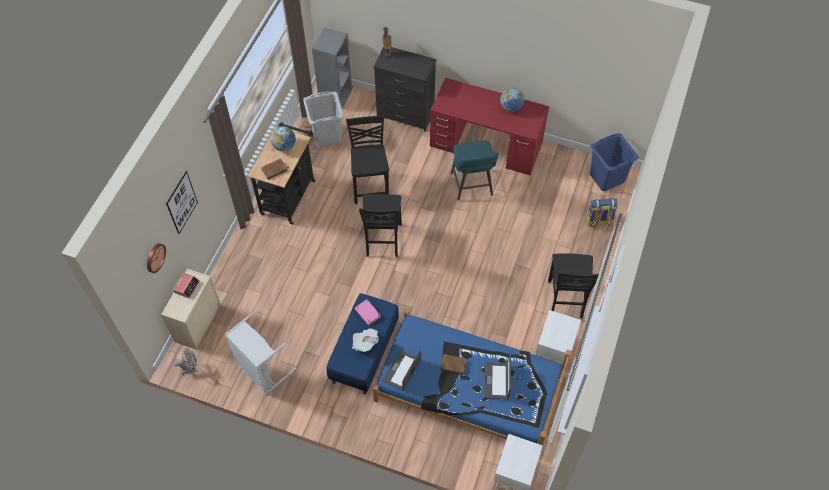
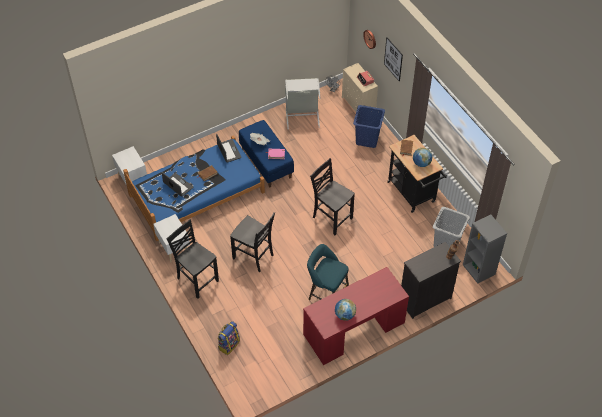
camera: 130 degrees right, 5 degrees down
black chair [346,115,389,204] -> black chair moved to [230,212,275,272]
blue laundry basket [590,133,639,191] -> blue laundry basket moved to [353,105,385,148]

